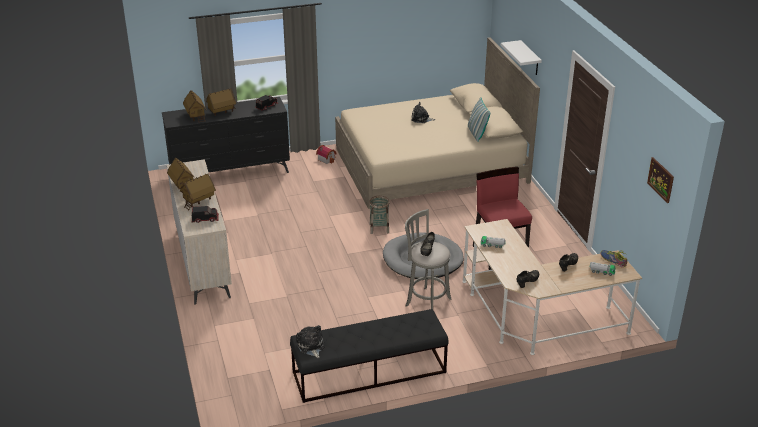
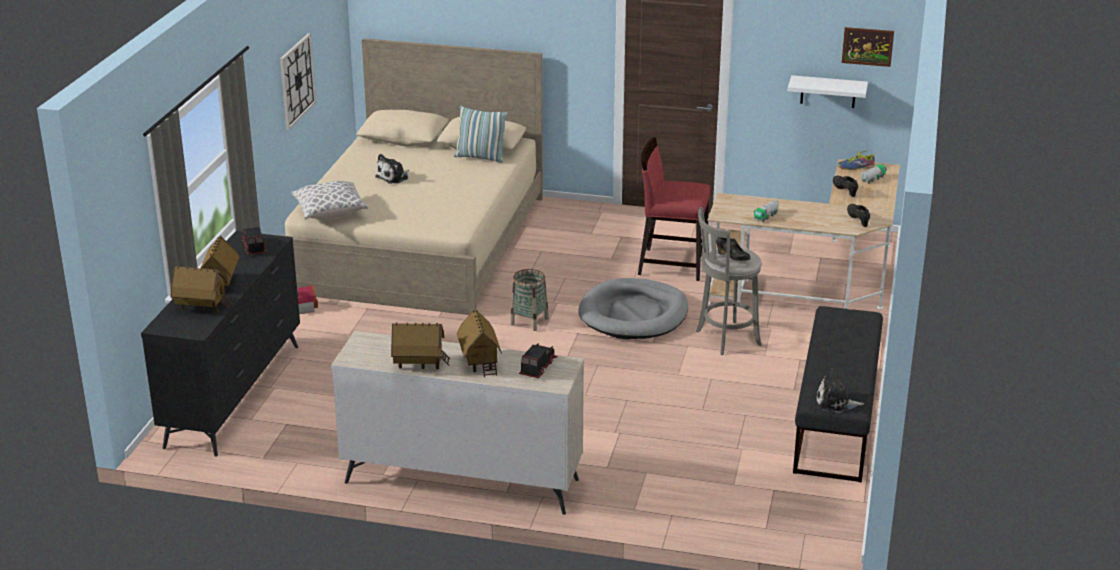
camera: 60 degrees left, 5 degrees down
white shelf [501,40,542,75] -> white shelf moved to [788,75,868,108]
none -> wall clock [280,33,316,130]
none -> pillow [292,181,368,220]

